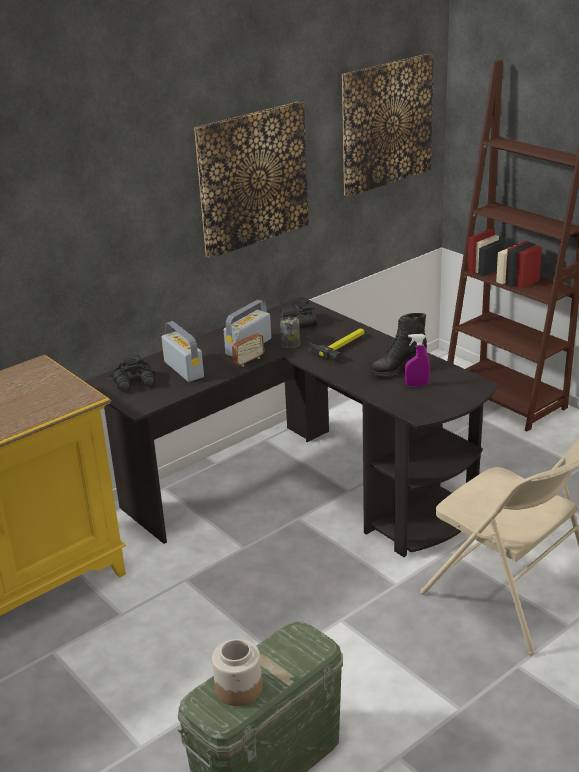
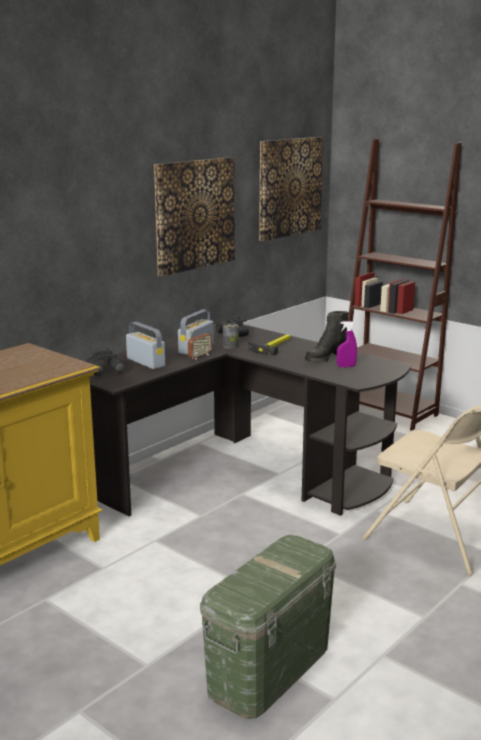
camera: 10 degrees left, 10 degrees down
jar [212,639,262,706] -> none

